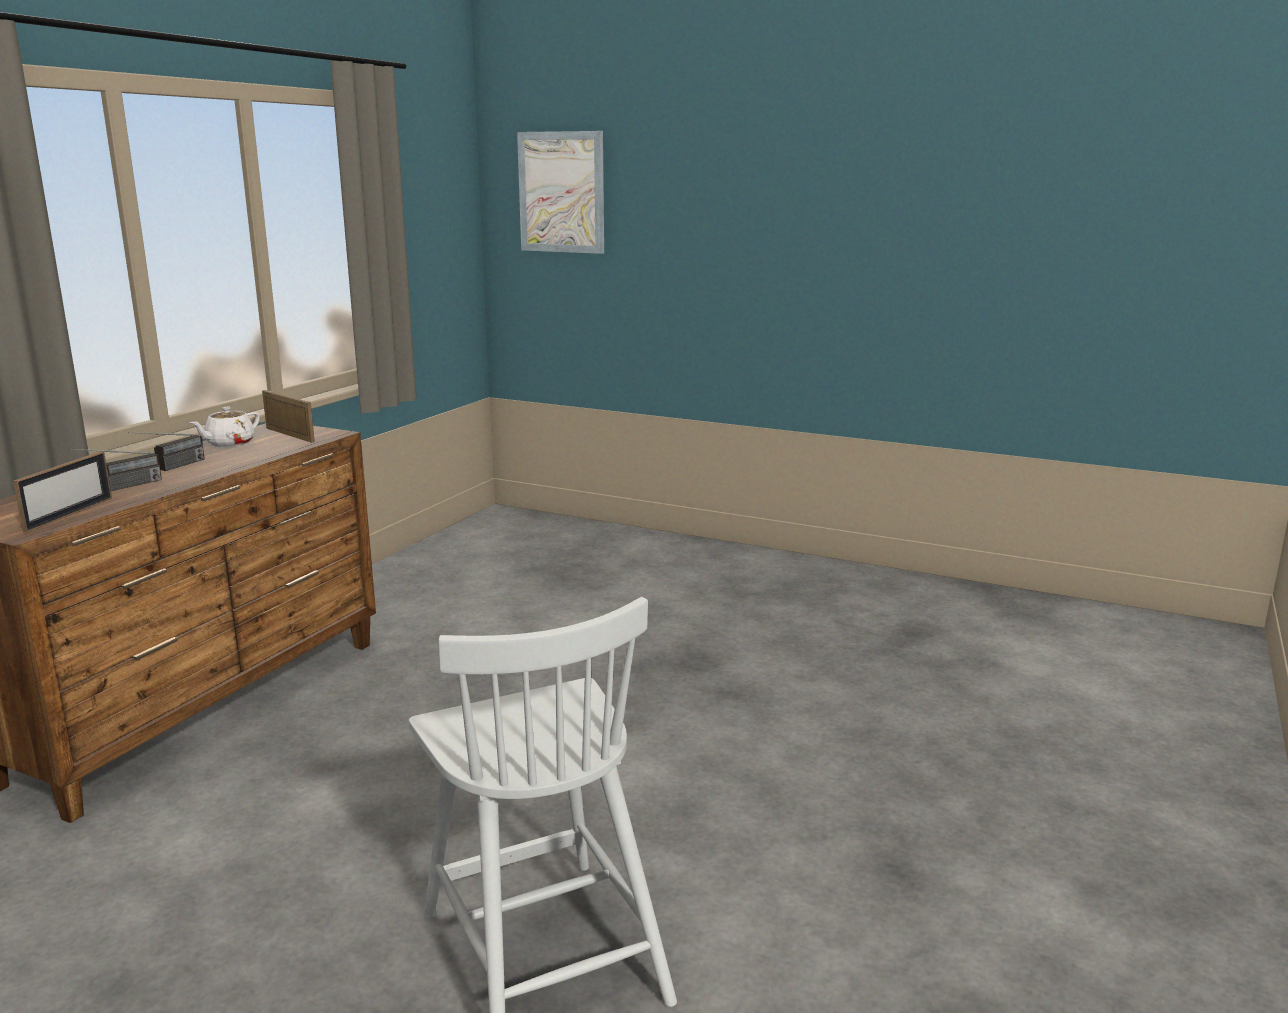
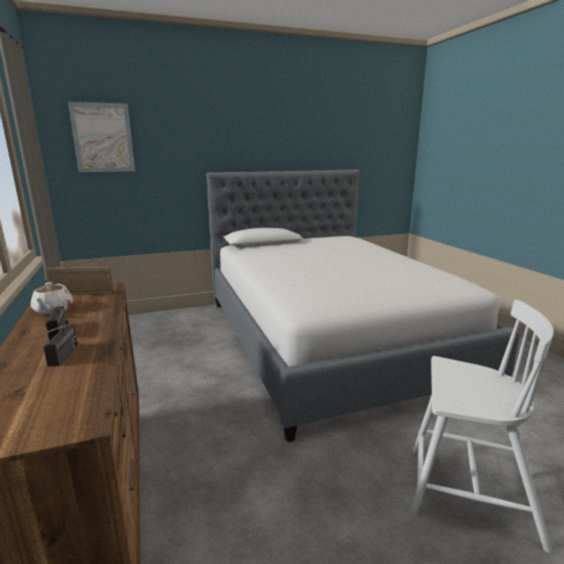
camera: 45 degrees left, 0 degrees up
picture frame [13,451,112,533] -> none
none -> bed [206,169,520,442]

